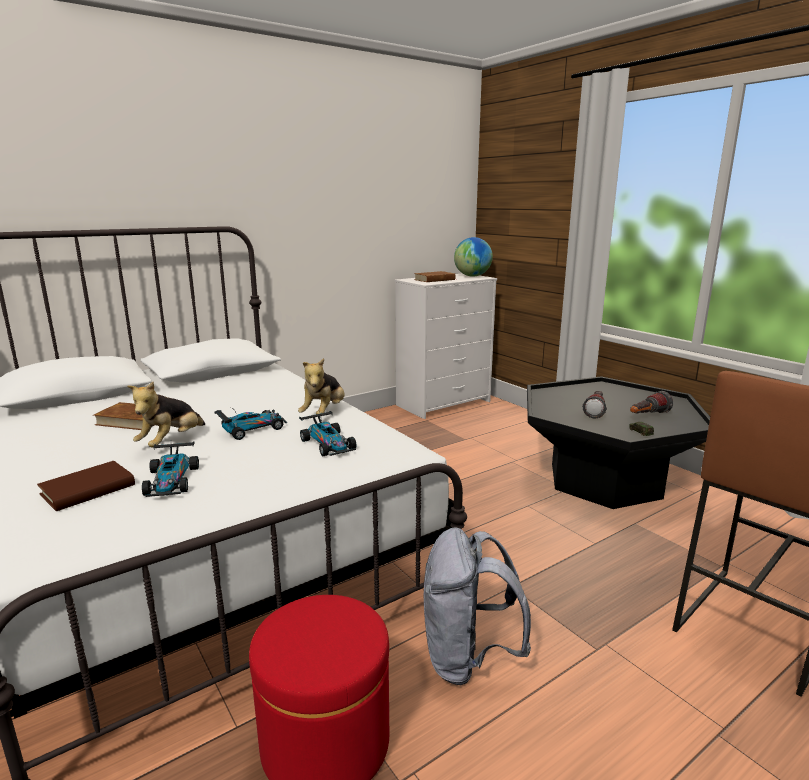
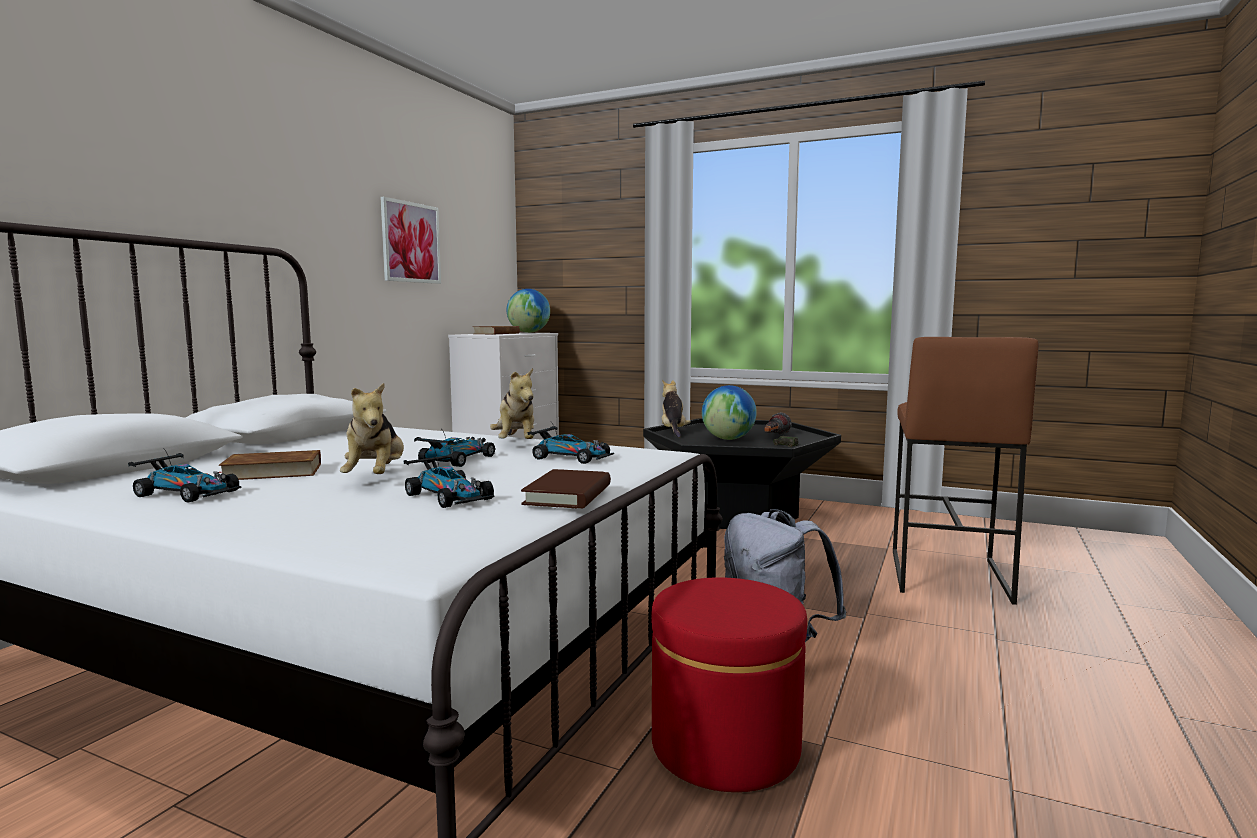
camera: 30 degrees left, 10 degrees down
brown book [37,461,135,511] -> brown book moved to [521,469,611,508]
flashlight [582,391,607,418] -> globe [702,385,757,440]
none -> toy car [128,448,241,503]
none -> picture [380,197,441,284]
none -> plush toy [662,380,691,438]

